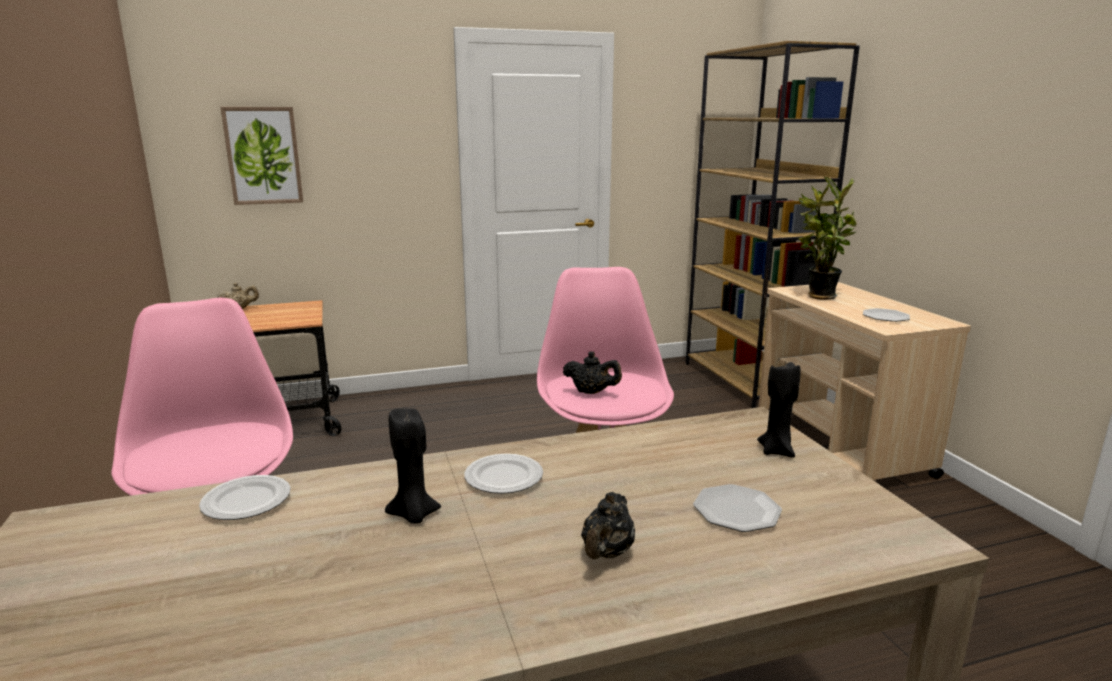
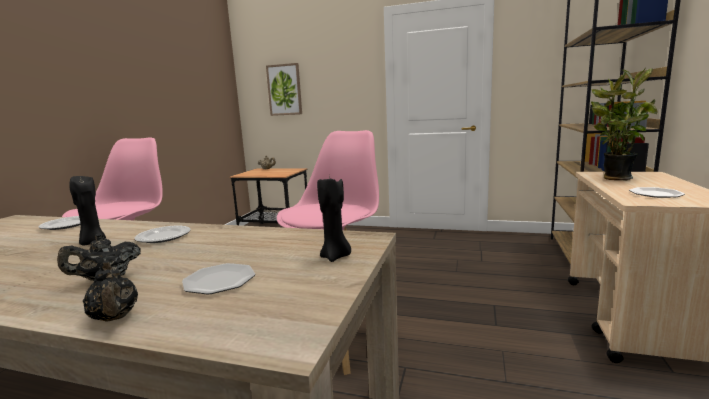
camera: 35 degrees right, 5 degrees down
black teapot [563,351,622,394] -> black teapot moved to [83,261,138,322]

